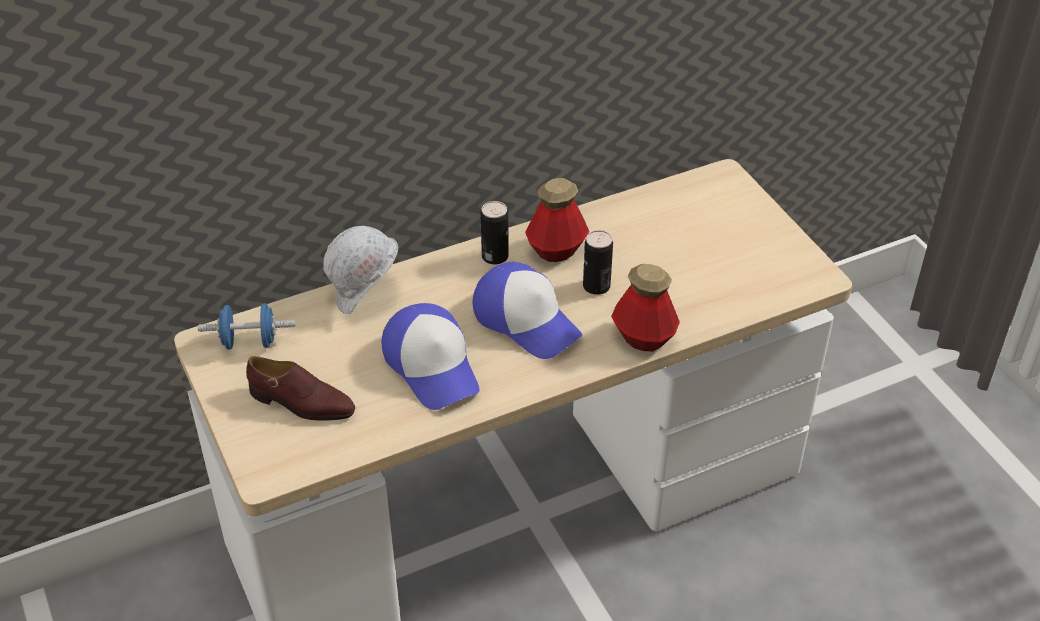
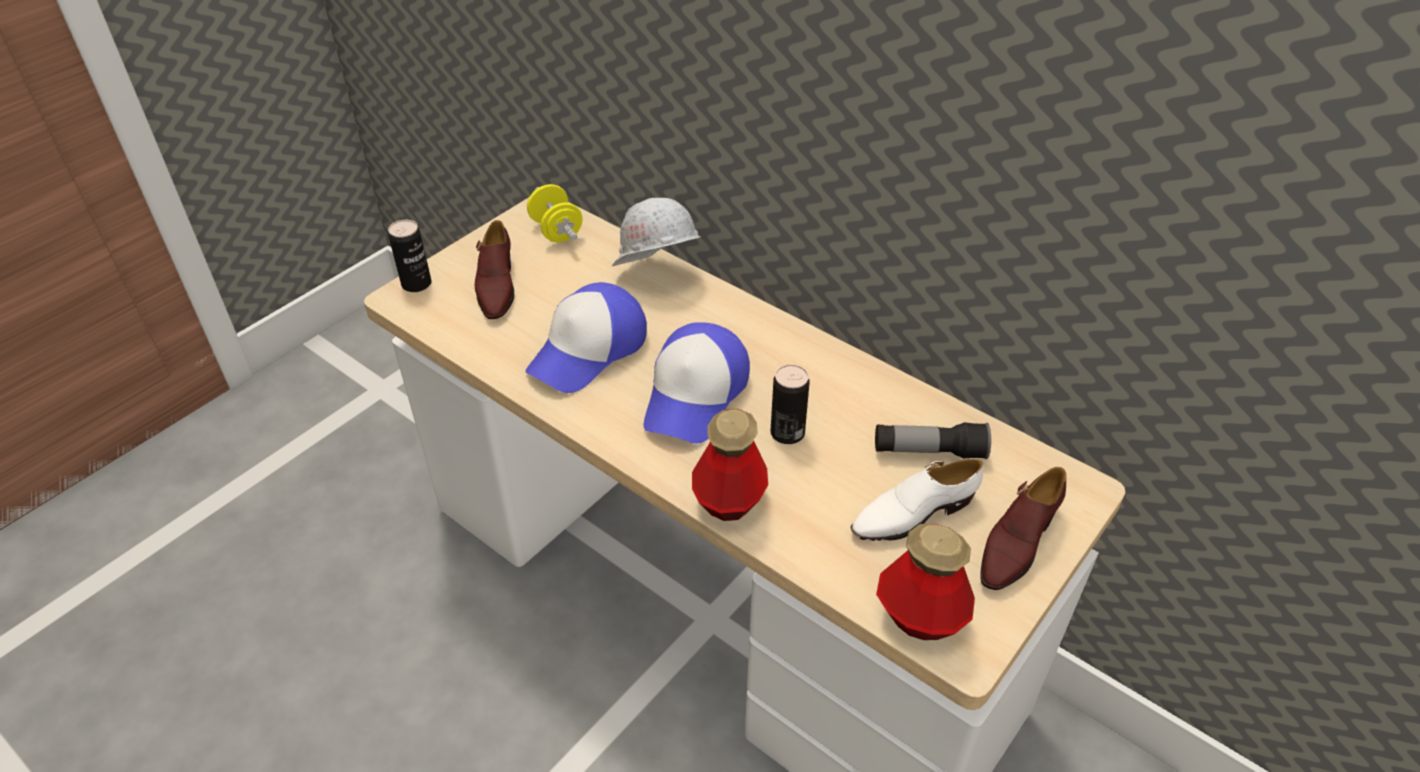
camera: 65 degrees right, 0 degrees up
blue dumbbell [198,303,296,350] -> yellow dumbbell [527,184,582,242]
can [481,201,509,264] -> can moved to [388,220,432,292]
bottle [525,178,589,262] -> bottle moved to [876,524,975,640]
none -> white shoe [850,459,983,541]
none -> flashlight [875,422,991,459]
none -> brown shoe [980,467,1066,590]

